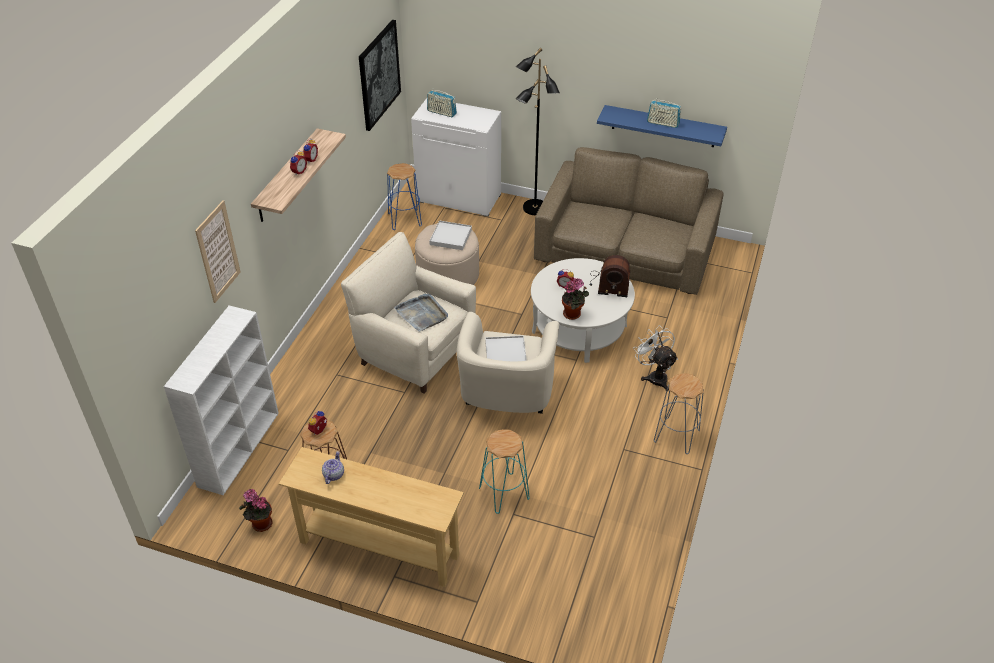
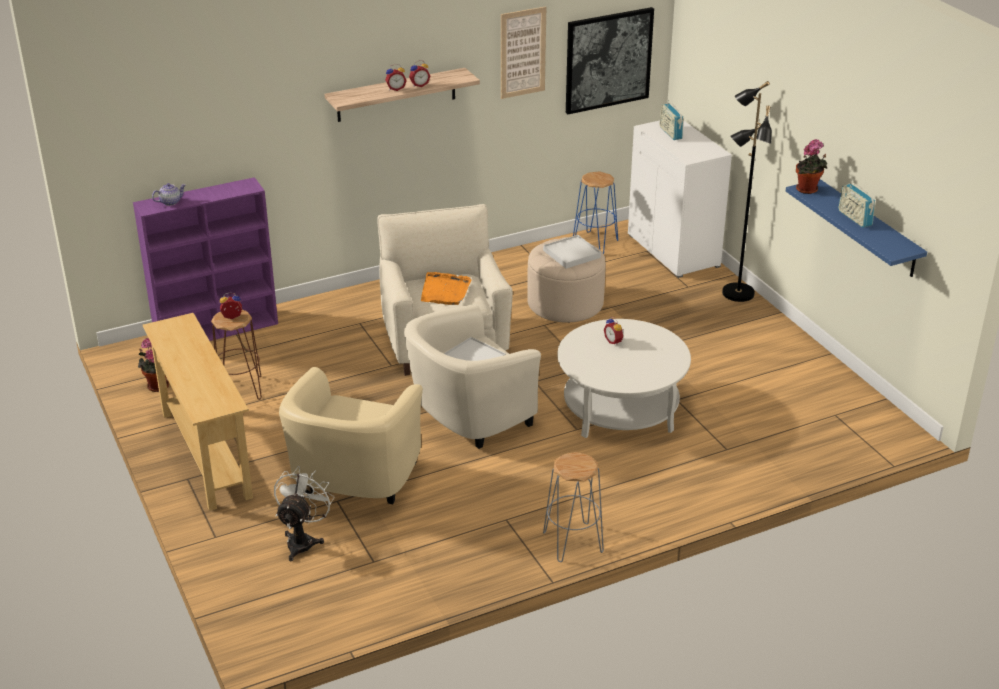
camera: 45 degrees right, 10 degrees down
white bookcase [164,305,279,495] -> purple bookcase [133,177,278,341]
picture [195,200,241,303] -> picture moved to [501,6,546,99]
teapot [322,451,344,484] -> teapot moved to [152,183,186,206]
grey tray [394,293,448,332] -> orange tray [421,272,472,305]
turquoise stool [479,429,530,514] -> beige armchair [279,367,423,504]
brown sofa [534,147,723,295] -> none
potted plant [562,278,589,320] -> potted plant moved to [796,139,827,194]
radio [590,255,630,297] -> none
white fan [633,325,678,391] -> white fan moved to [274,466,335,561]

